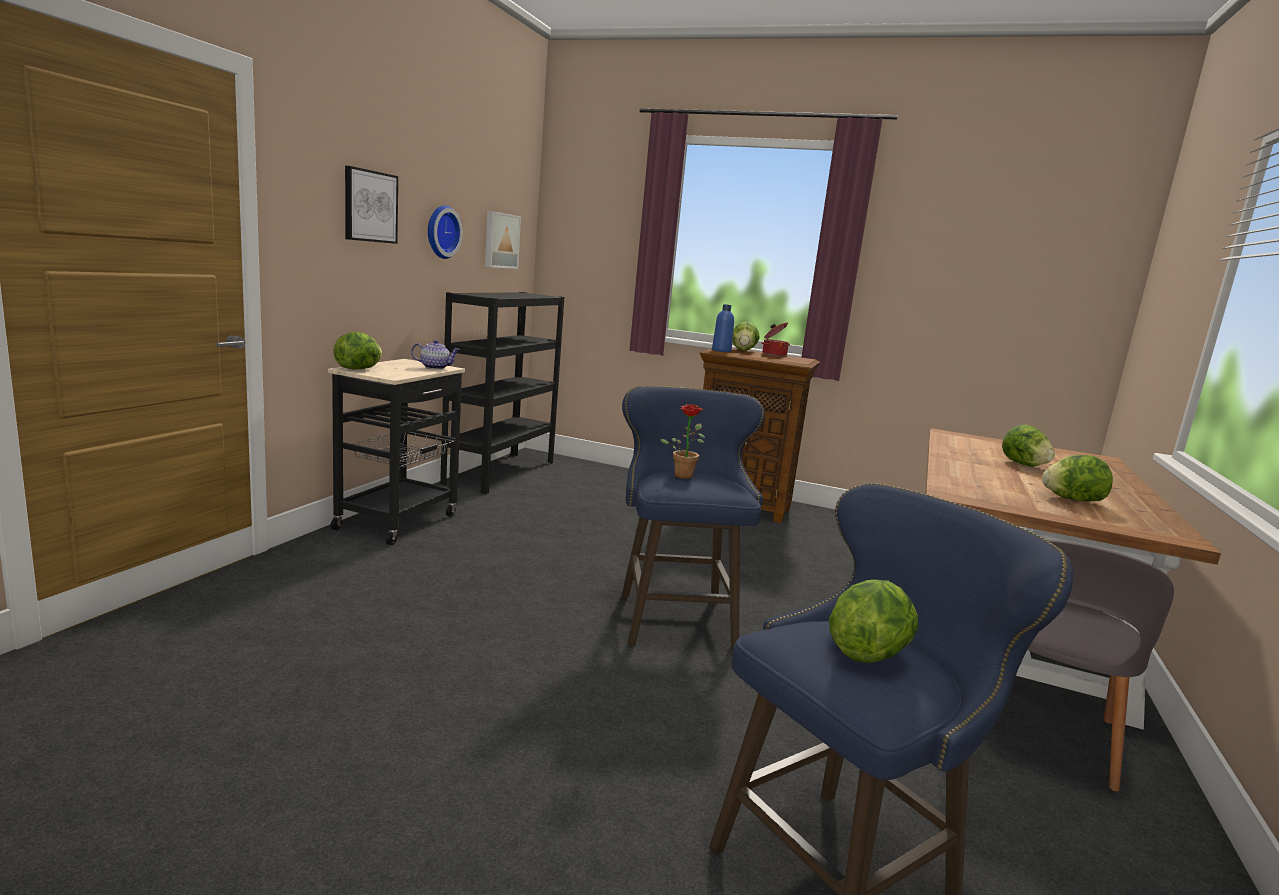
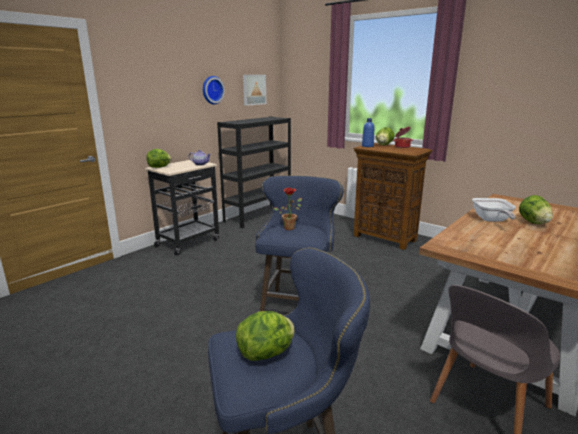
camera: 20 degrees right, 5 degrees up
picture [345,166,398,244] -> none
lettuce [1042,455,1113,501] -> none
none -> frying pan [472,198,516,222]

